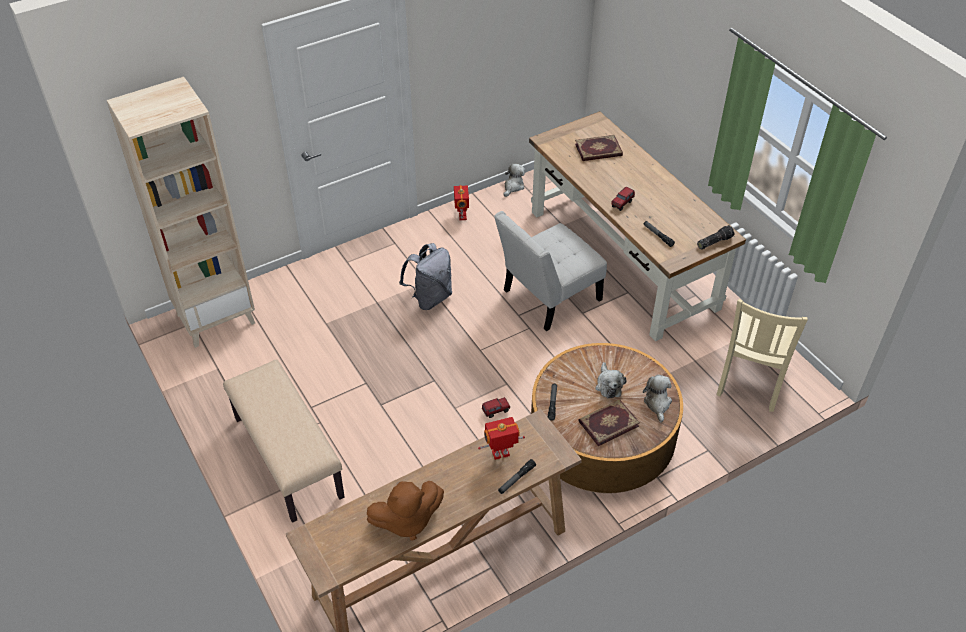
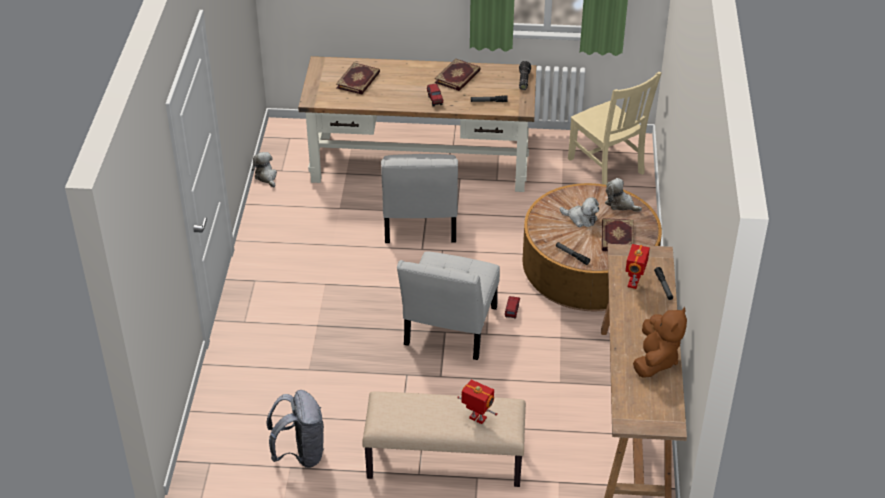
camera: 55 degrees left, 5 degrees down
beige bookcase [107,77,255,348] -> none
grey backpack [399,243,452,310] -> grey backpack moved to [266,390,325,468]
toy robot [454,185,469,220] -> toy robot moved to [457,380,498,424]
none -> white chair [397,251,500,360]
none -> book [435,58,481,91]

